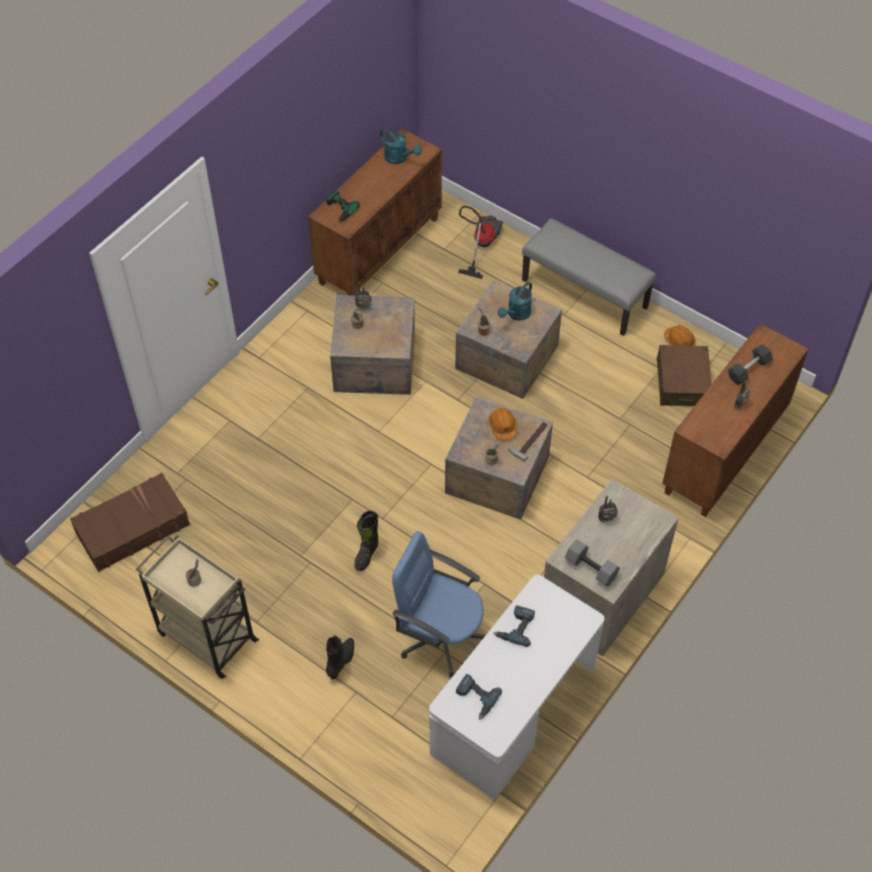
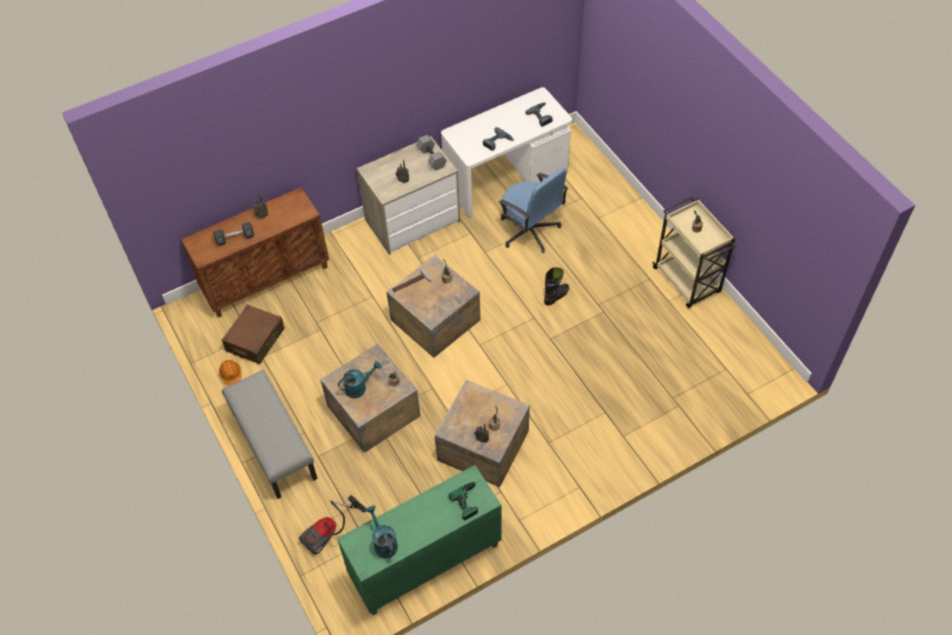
camera: 155 degrees left, 0 degrees up
brown suitcase [70,473,190,572] -> none
brown cabinet [308,129,442,295] -> green cabinet [337,465,502,615]
black boot [326,635,354,680] -> none
orange hard hat [489,408,517,441] -> none

